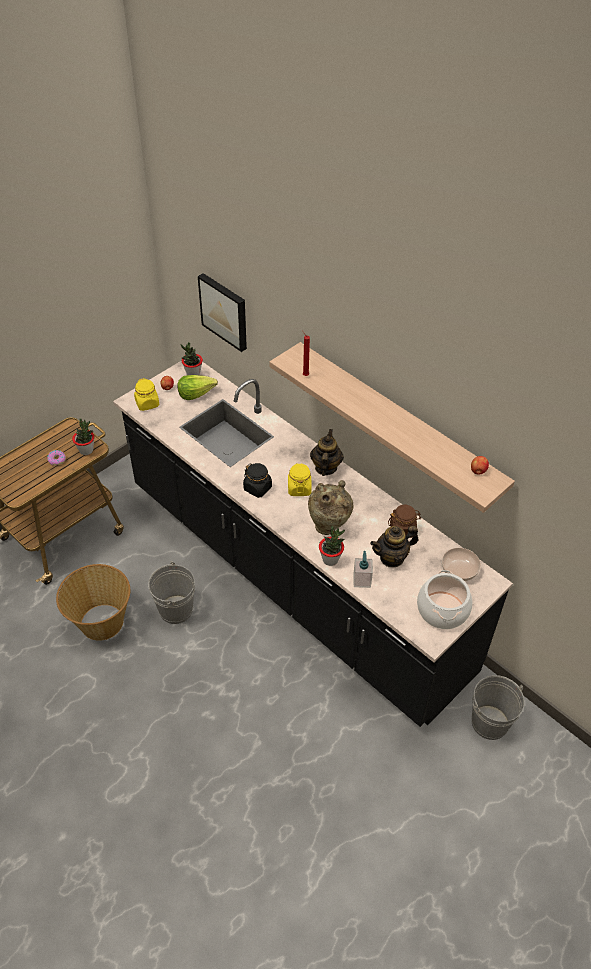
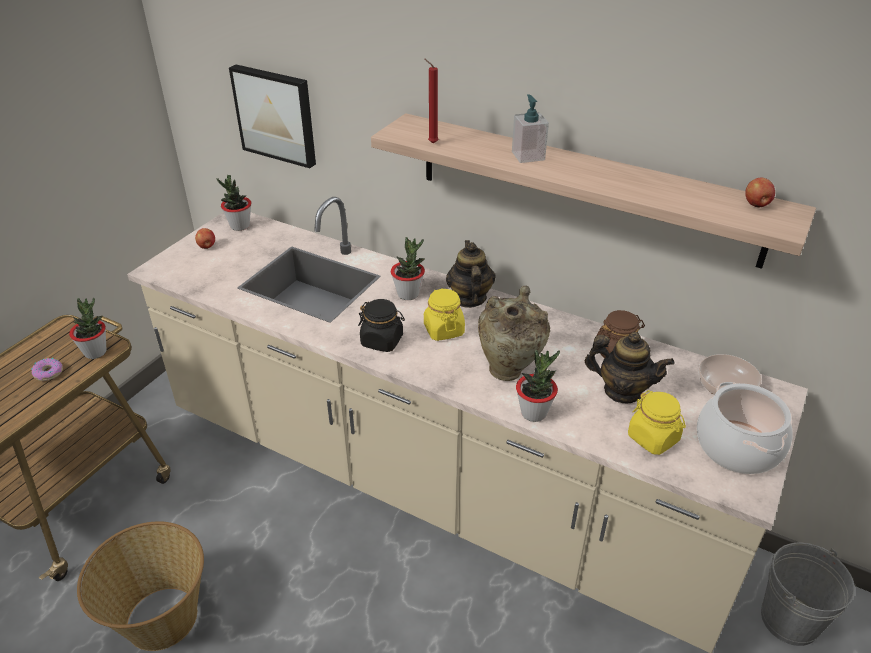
camera: 15 degrees left, 10 degrees down
black counter [113,361,513,727] -> beige counter [127,197,808,653]
yellow jar [134,378,159,411] -> yellow jar moved to [628,390,686,455]
grey bucket [148,561,195,624] -> none
lettuce [177,375,218,400] -> none
soap dispenser [354,551,373,588] -> soap dispenser moved to [512,94,549,163]
teapot [370,526,418,567] -> teapot turned 120 degrees counterclockwise [585,332,675,404]
none -> potted plant [391,237,425,300]

